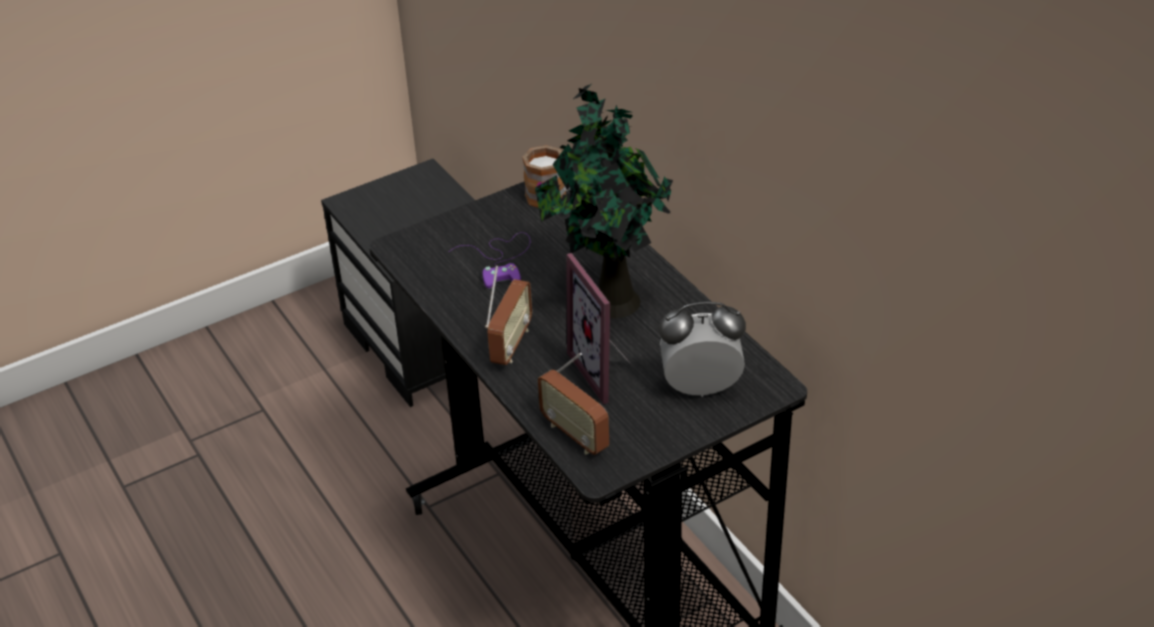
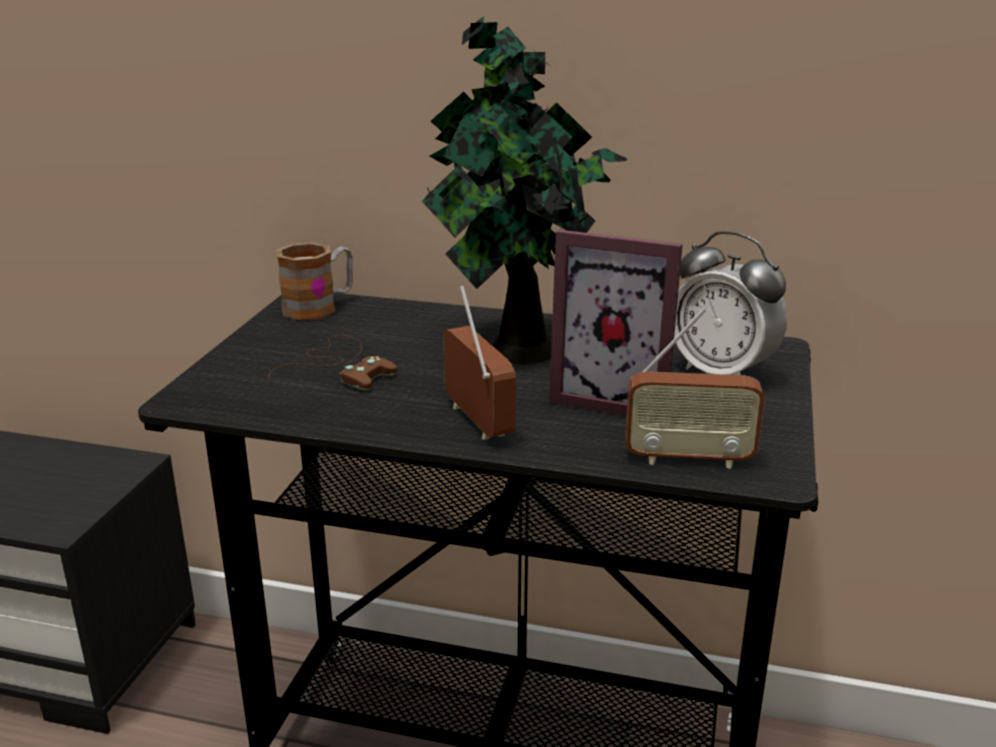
camera: 45 degrees left, 15 degrees down
purple game controller [449,232,530,289] -> brown game controller [268,335,397,390]
alarm clock [659,302,746,397] -> alarm clock turned 90 degrees counterclockwise [674,231,787,375]

